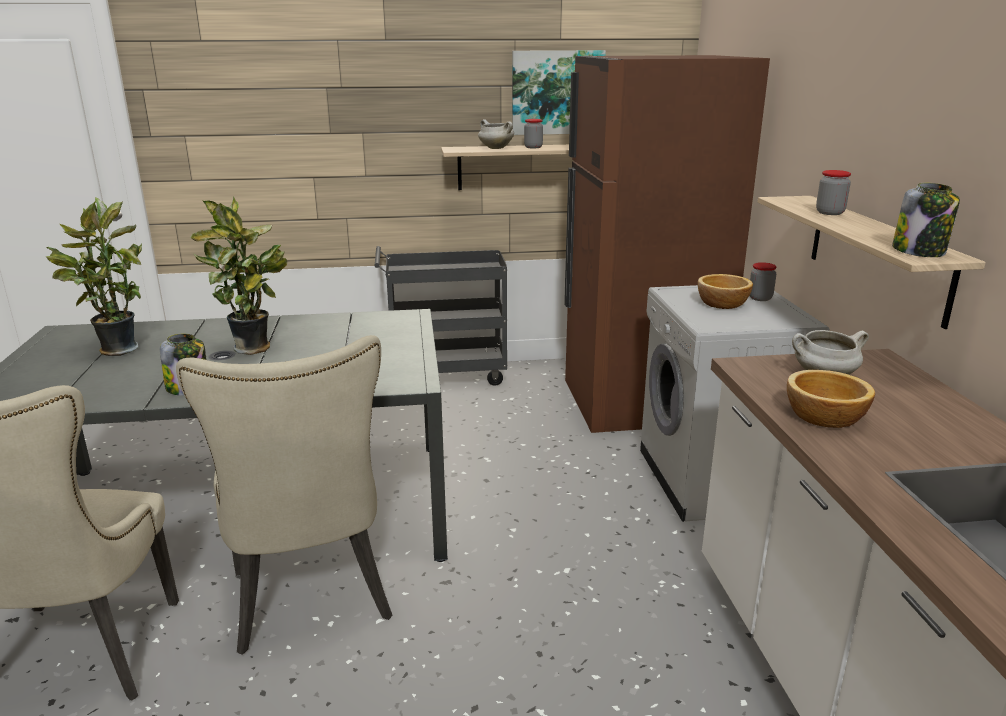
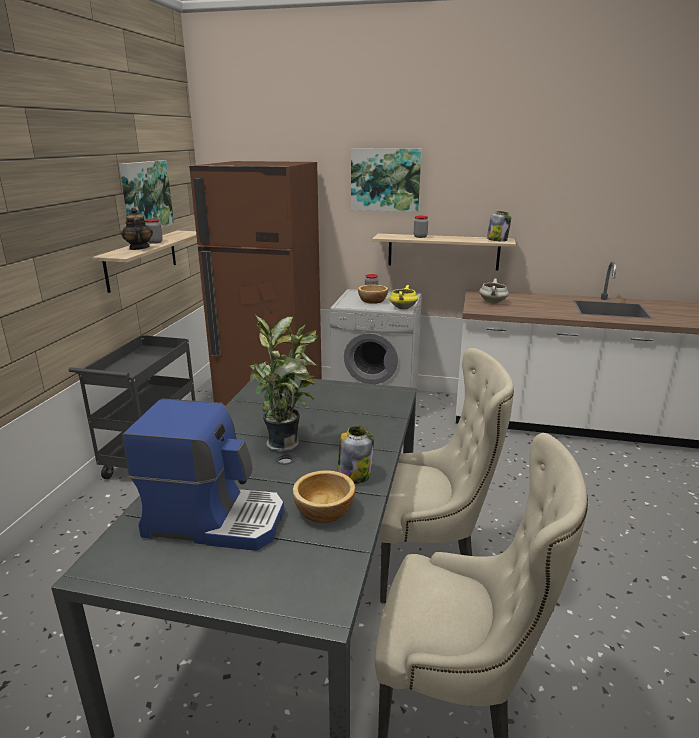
camera: 70 degrees left, 0 degrees up
potted plant [46,197,142,356] -> coffee machine [122,399,284,551]
white cooking pot [478,119,514,149] -> teapot [121,207,153,250]
bowl [787,370,875,428] -> bowl moved to [293,470,355,523]
none -> picture [351,148,421,212]
none -> yellow cooking pot [389,285,418,309]

